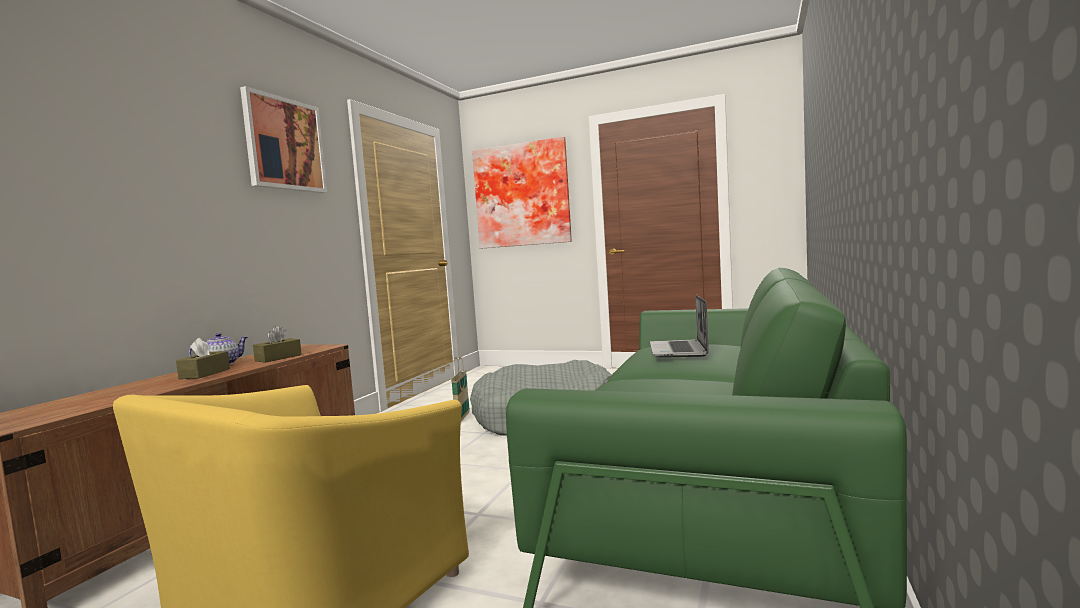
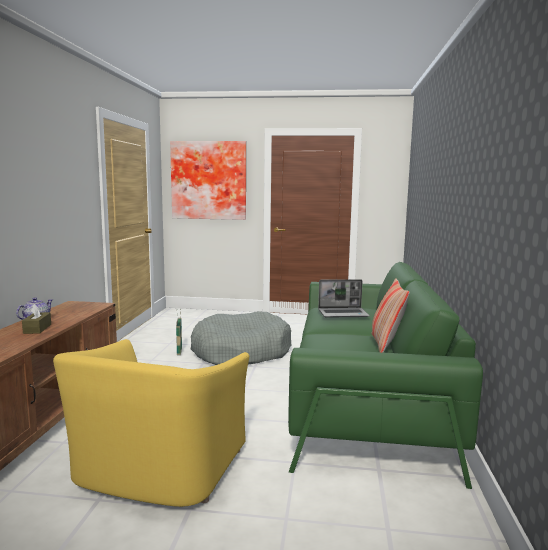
camera: 15 degrees left, 5 degrees up
picture [240,86,327,193] -> none
brown tissue box [253,326,302,363] -> none
laptop [650,295,709,358] -> laptop turned 90 degrees counterclockwise [318,279,370,318]
none -> pillow [371,278,410,353]

